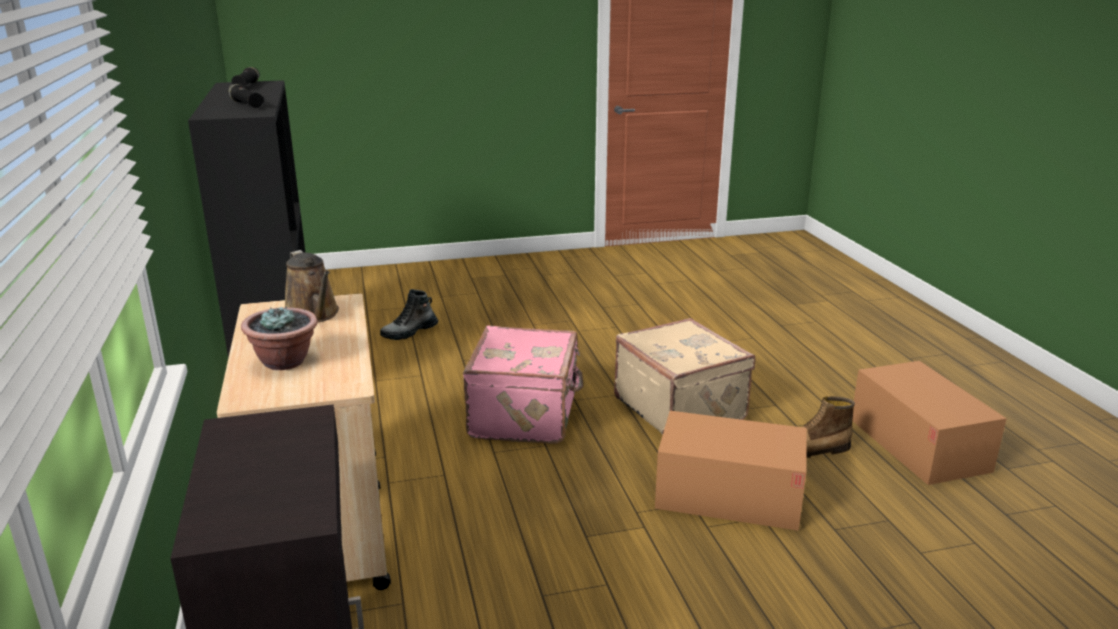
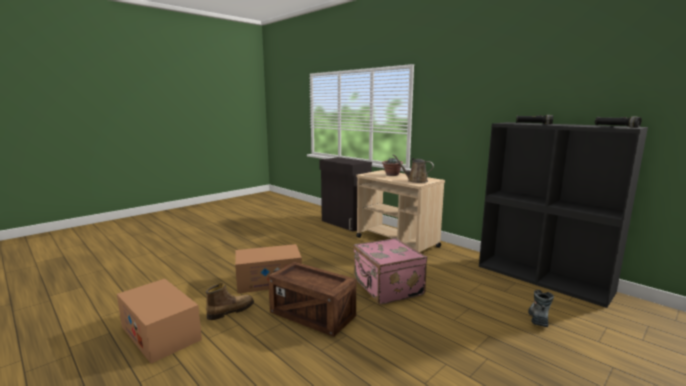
camera: 150 degrees right, 10 degrees down
beige suitcase [614,318,756,435] -> crate [268,262,356,337]

